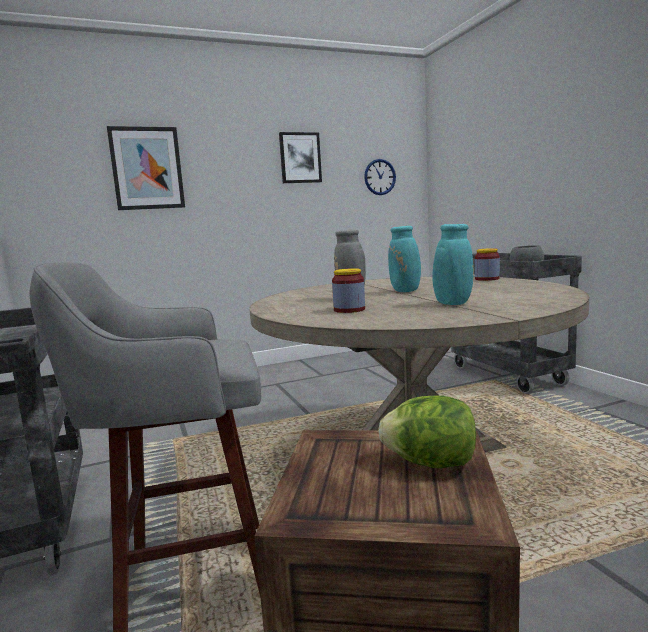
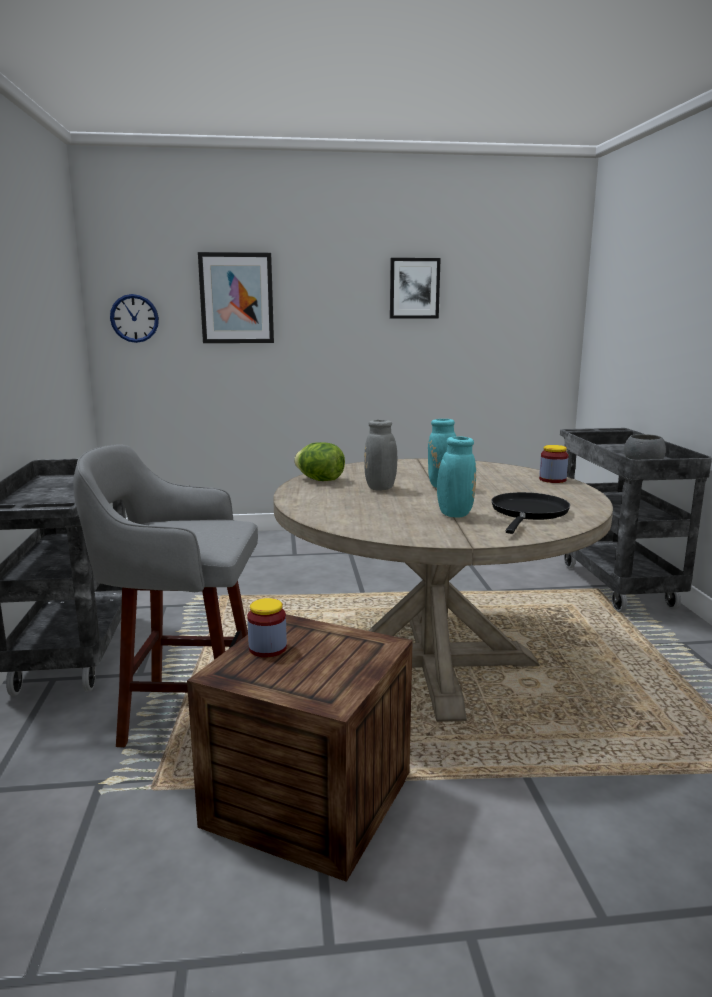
camera: 15 degrees right, 5 degrees up
jar [332,268,365,313] -> jar moved to [247,598,287,657]
wall clock [364,159,396,195] -> wall clock moved to [110,294,159,343]
lettuce [378,396,476,468] -> lettuce moved to [294,442,345,481]
none -> black frying pan [491,492,570,534]

